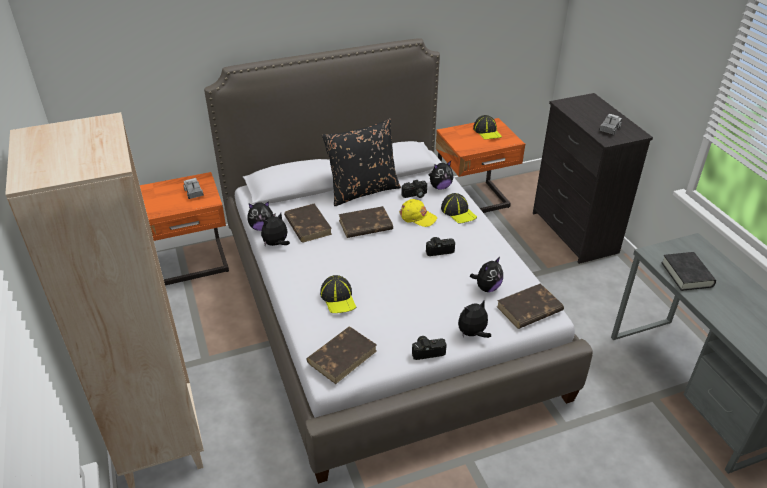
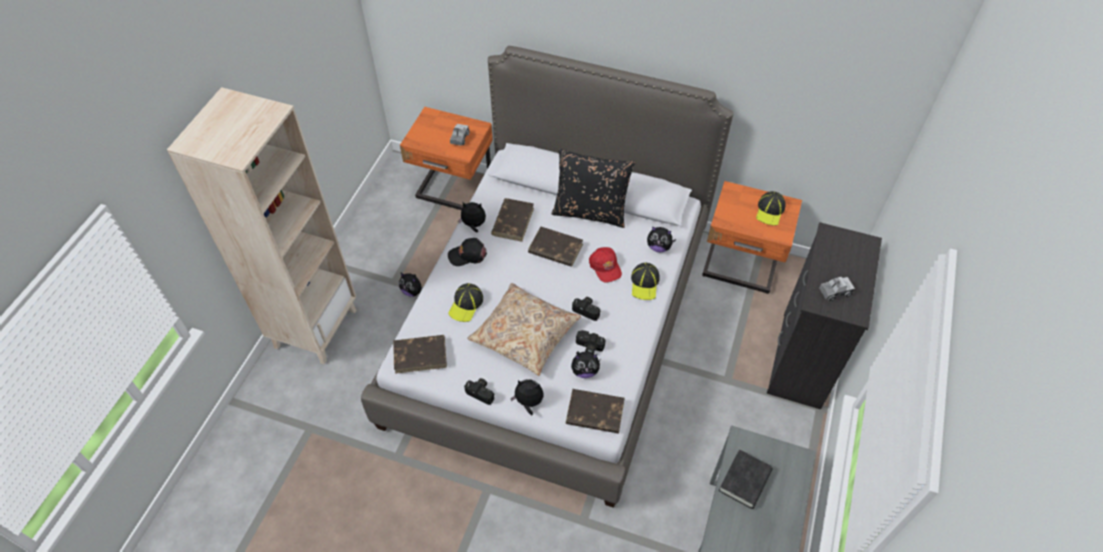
camera: 40 degrees right, 15 degrees up
plush toy [247,201,276,231] -> plush toy moved to [399,272,423,297]
yellow cap [399,199,437,227] -> red cap [589,247,622,282]
camera [401,180,427,198] -> camera moved to [576,330,606,354]
none -> black cap [448,238,487,266]
none -> beige pillow [467,283,581,376]

